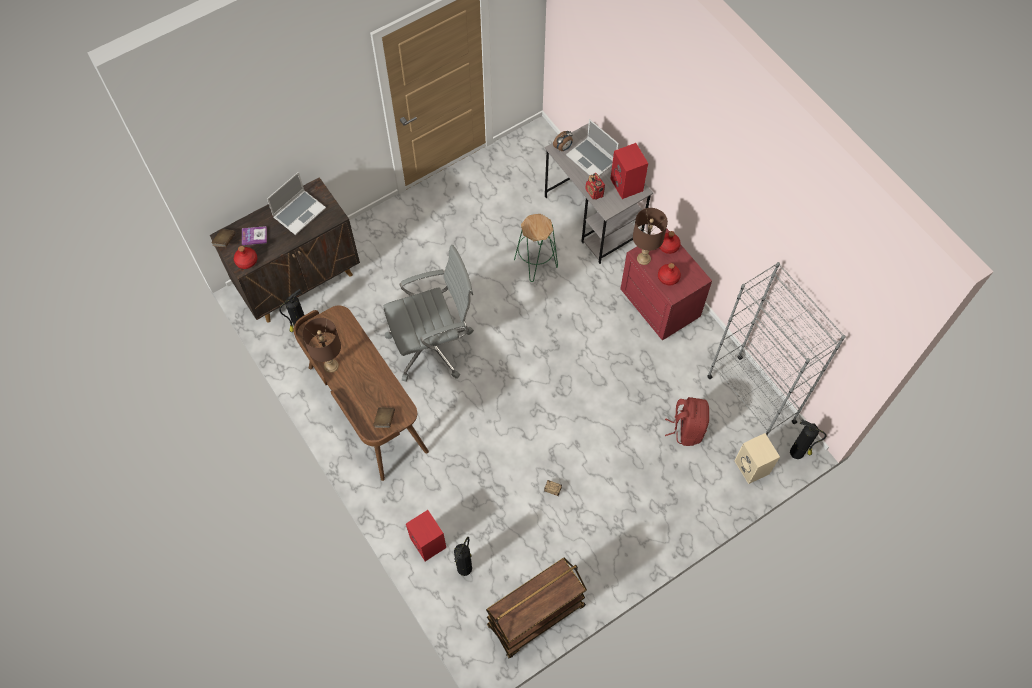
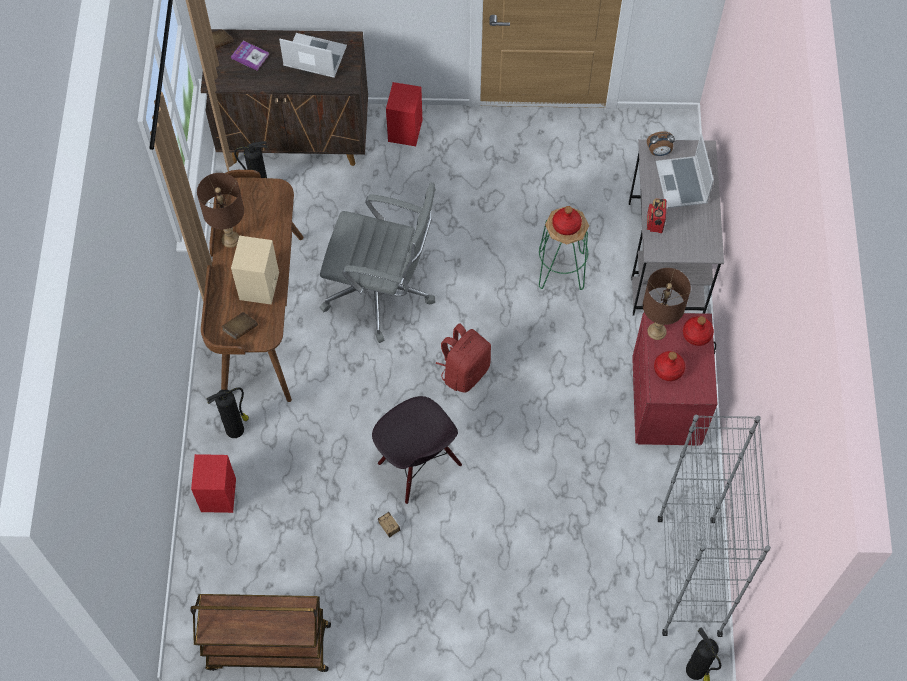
camera: 35 degrees right, 0 degrees up
red bottle [234,246,257,269] -> red bottle moved to [552,206,582,235]
laptop [267,172,326,235] -> laptop turned 150 degrees counterclockwise [279,33,347,78]
fire extinguisher [454,537,472,576] -> fire extinguisher moved to [206,388,249,438]
red speaker [610,143,648,199] -> red speaker moved to [386,82,422,146]
red backpack [665,397,709,446] -> red backpack moved to [436,324,491,393]
beige speaker [734,433,780,484] -> beige speaker moved to [231,236,279,305]
none -> black chair [372,396,462,504]

